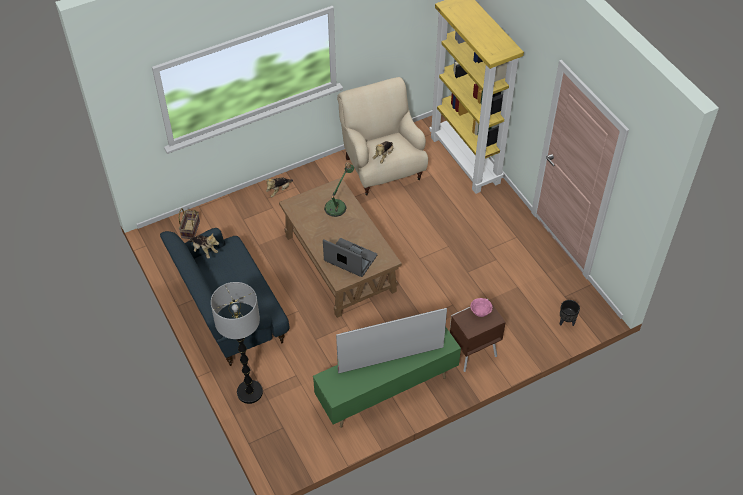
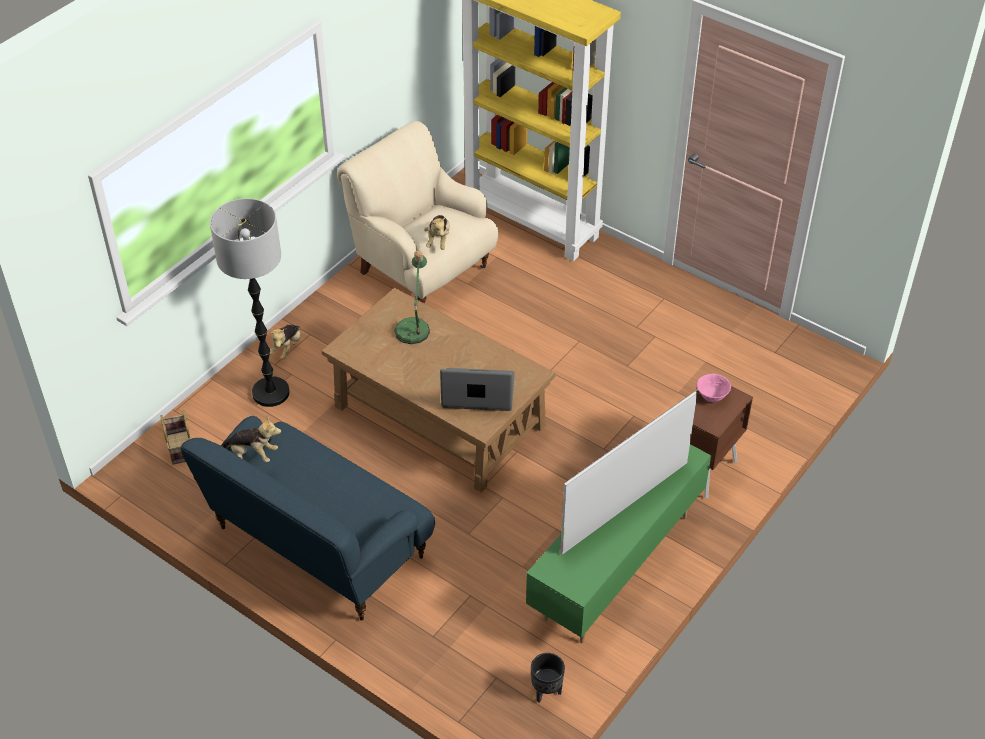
camera: 25 degrees left, 5 degrees down
floor lamp [211,282,263,404] -> floor lamp moved to [210,198,290,407]
black planter [559,300,580,326] -> black planter moved to [531,653,565,703]

